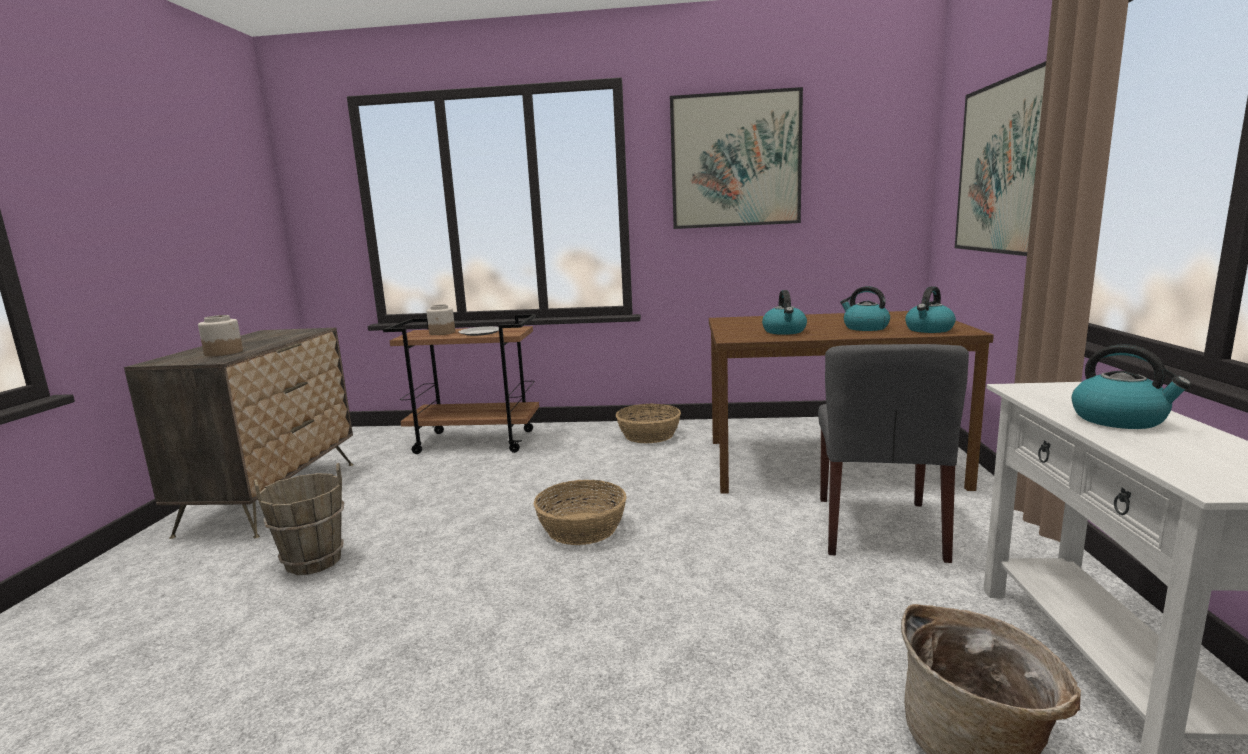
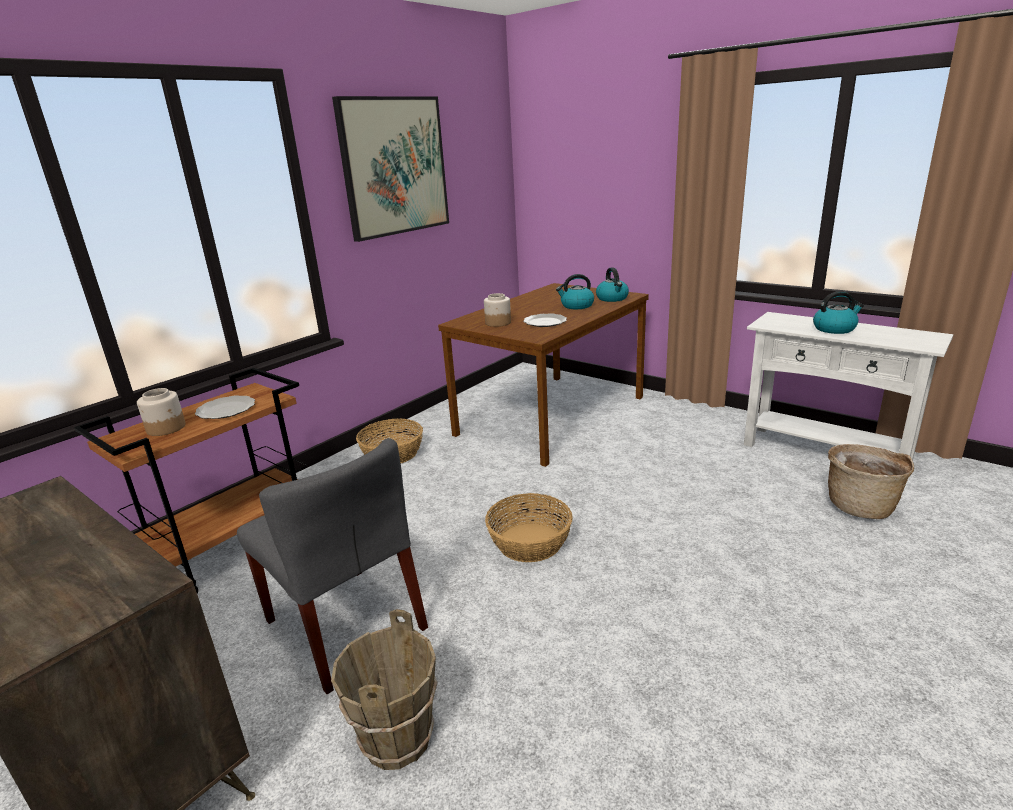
camera: 55 degrees left, 10 degrees up
jar [198,315,243,356] -> jar moved to [484,293,511,327]
kettle [762,290,807,335] -> plate [523,313,567,327]
grey chair [818,344,969,563] -> grey chair moved to [237,438,428,694]
picture [955,61,1046,256] -> none

